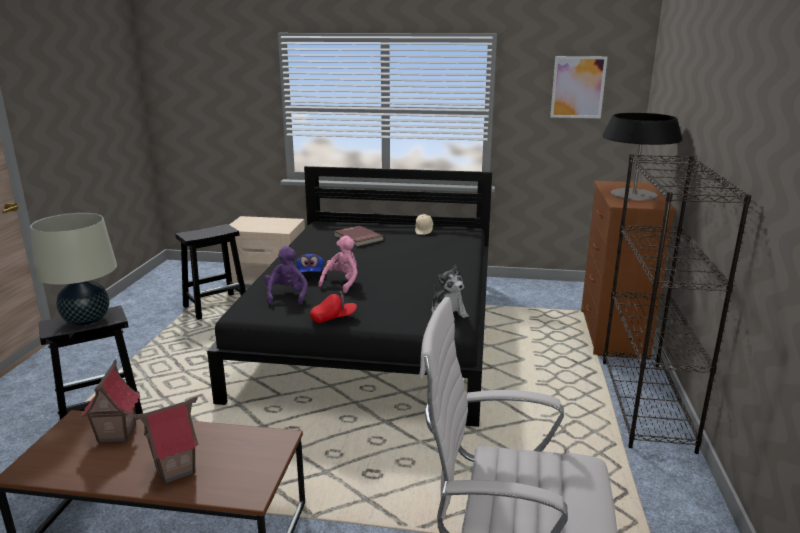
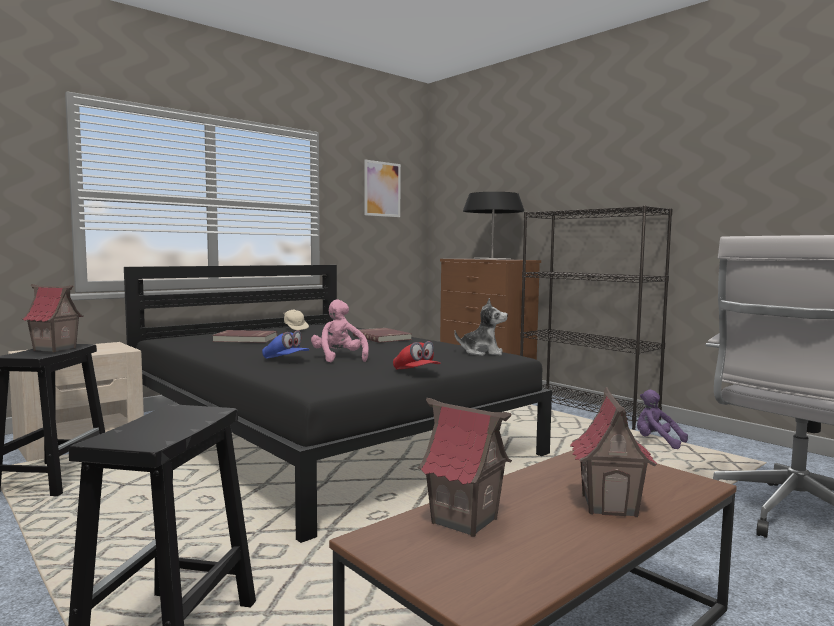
camera: 50 degrees left, 15 degrees down
beige table lamp [30,213,117,326] -> none
purple plush toy [264,246,307,305] -> purple plush toy moved to [637,390,688,449]
red cap [310,291,357,323] -> red cap turned 120 degrees clockwise [393,341,441,369]
none -> toy house [22,284,84,352]
none -> red book [353,328,412,343]

